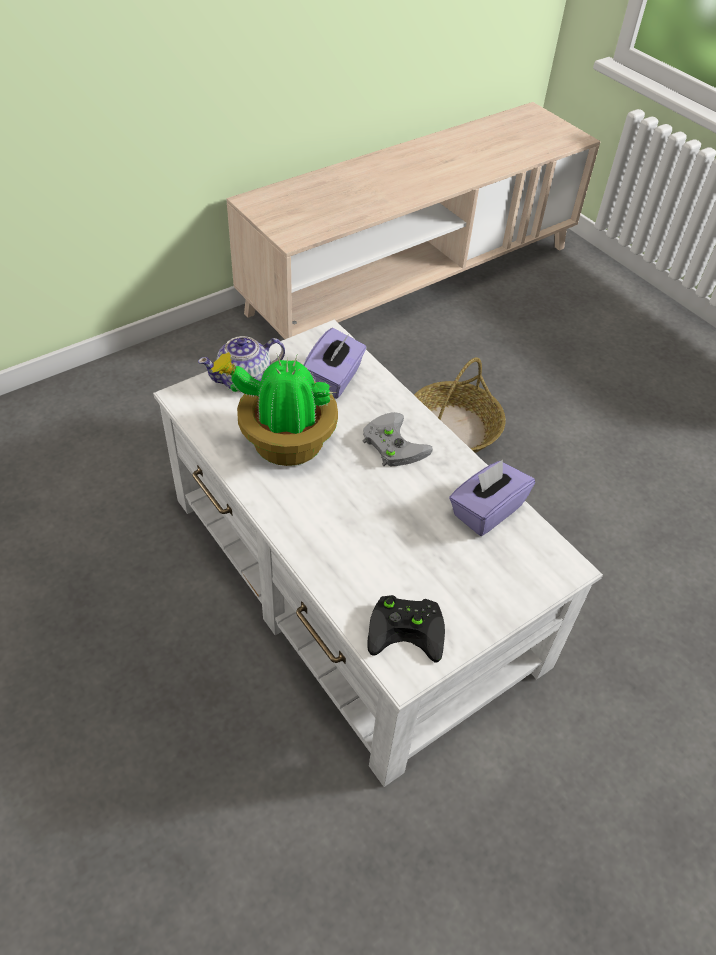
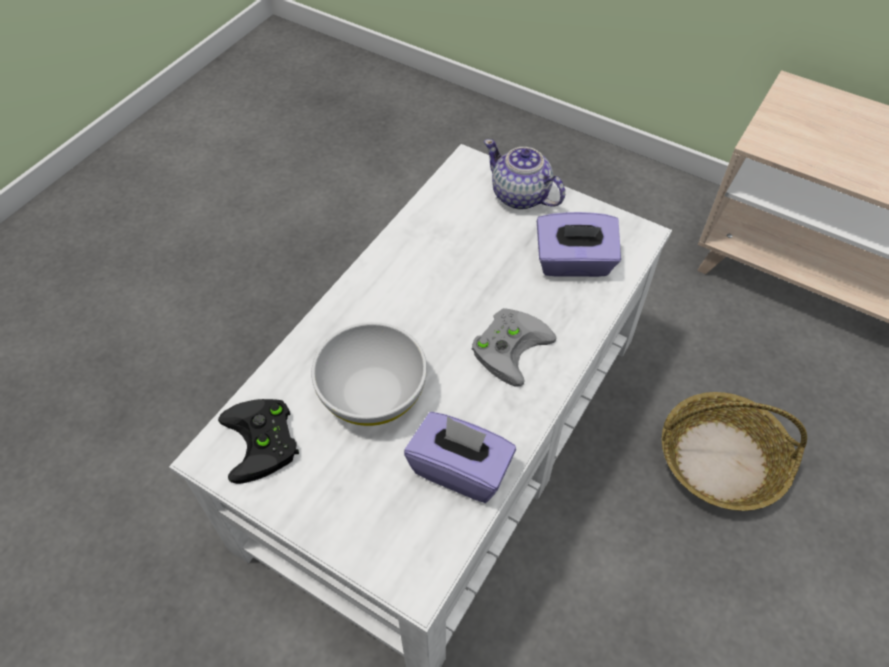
camera: 70 degrees right, 5 degrees up
potted plant [211,352,338,466] -> none
none -> white bowl [311,322,427,426]

